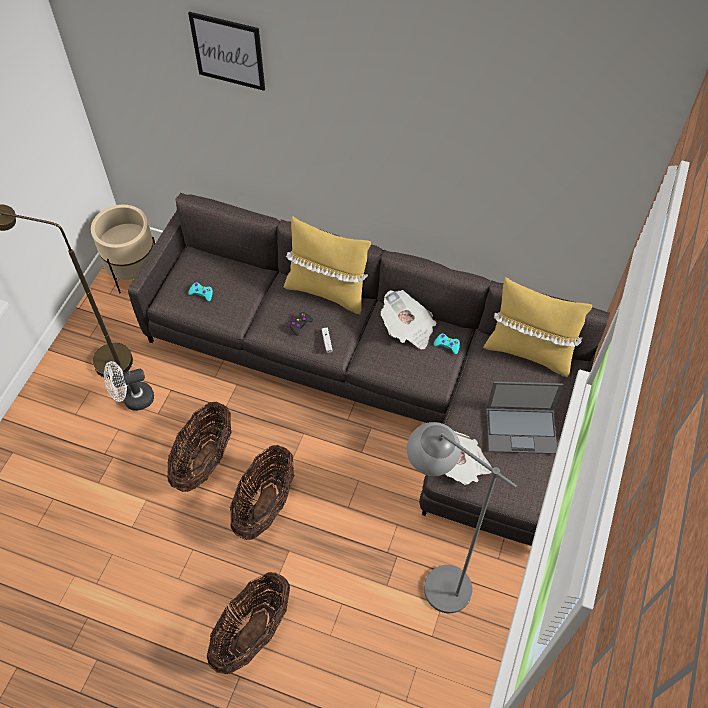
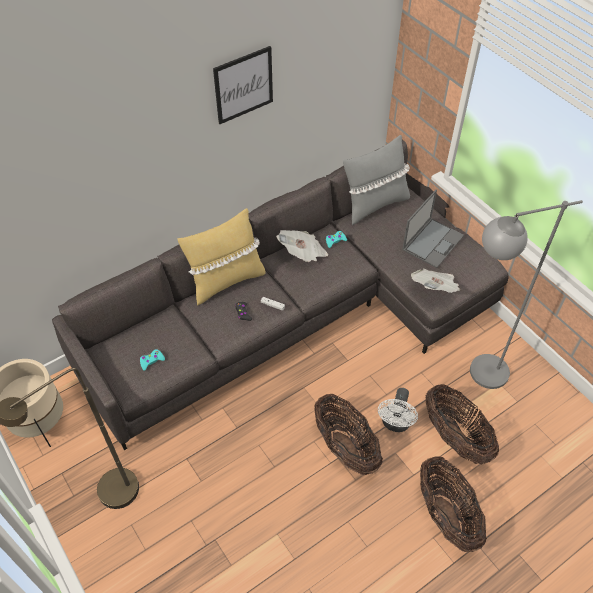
camera: 55 degrees left, 5 degrees down
white fan [104,361,154,411] -> white fan moved to [378,388,418,432]
basket [167,402,232,492] -> basket moved to [426,384,499,465]
picture [188,12,265,91] -> picture moved to [213,46,273,124]
yellow pillow [483,277,592,377] -> grey pillow [343,135,410,225]

